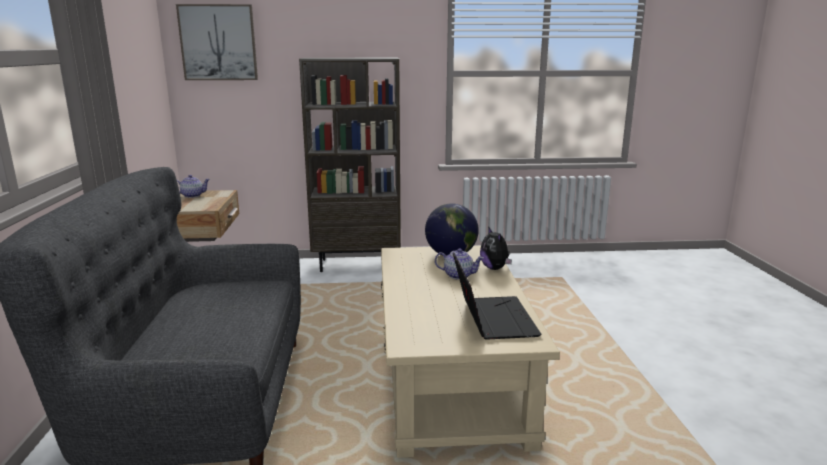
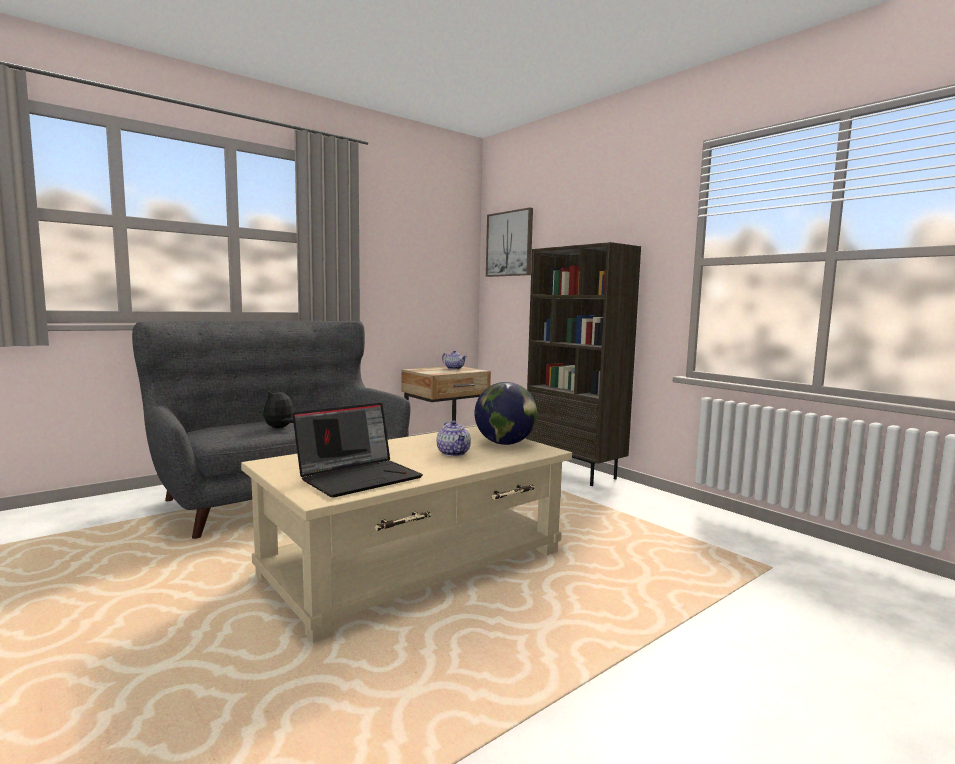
camera: 55 degrees right, 10 degrees down
plush toy [480,226,512,270] -> plush toy moved to [263,388,294,428]

